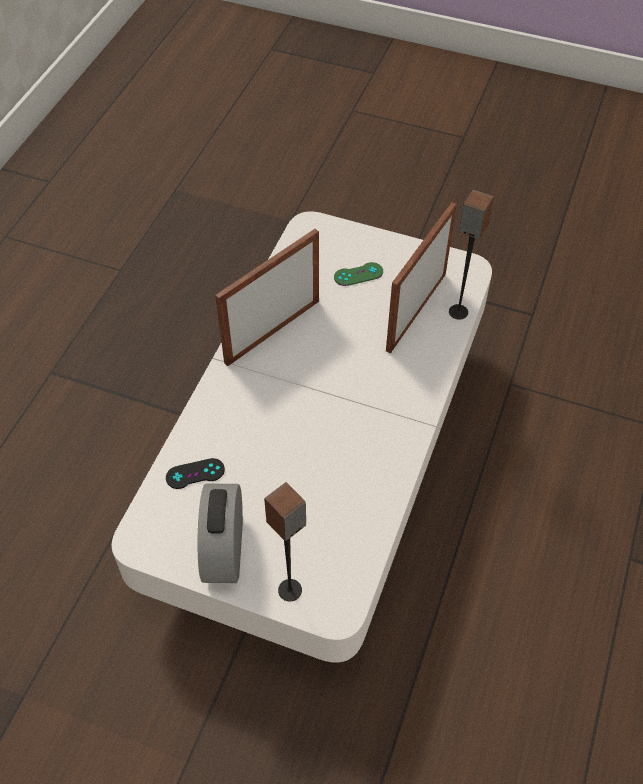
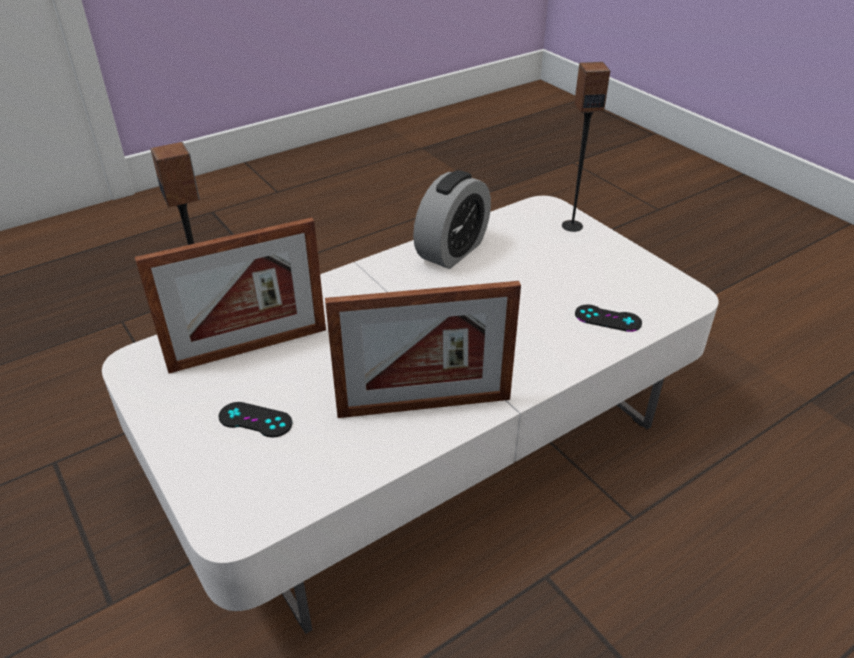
camera: 145 degrees left, 15 degrees down
alarm clock [198,483,243,583] -> alarm clock moved to [413,170,491,269]
green game controller [334,262,383,286] -> black game controller [218,402,292,438]

